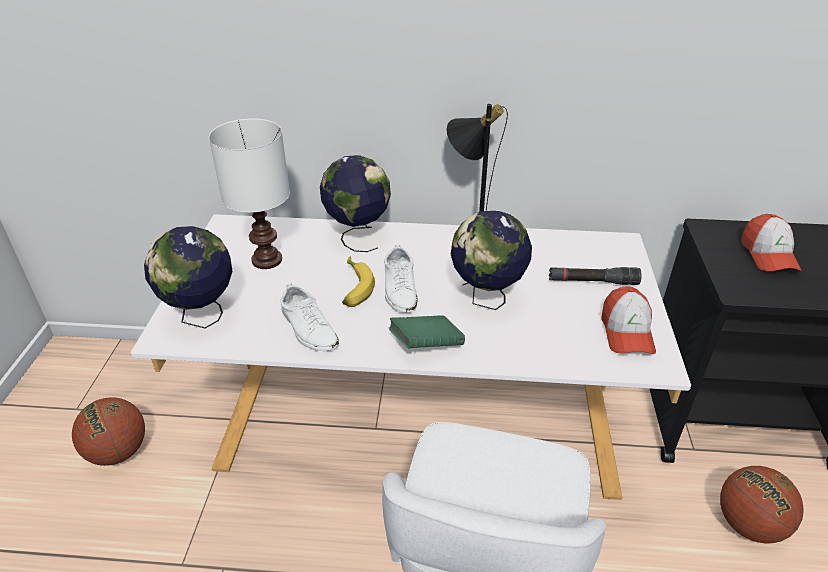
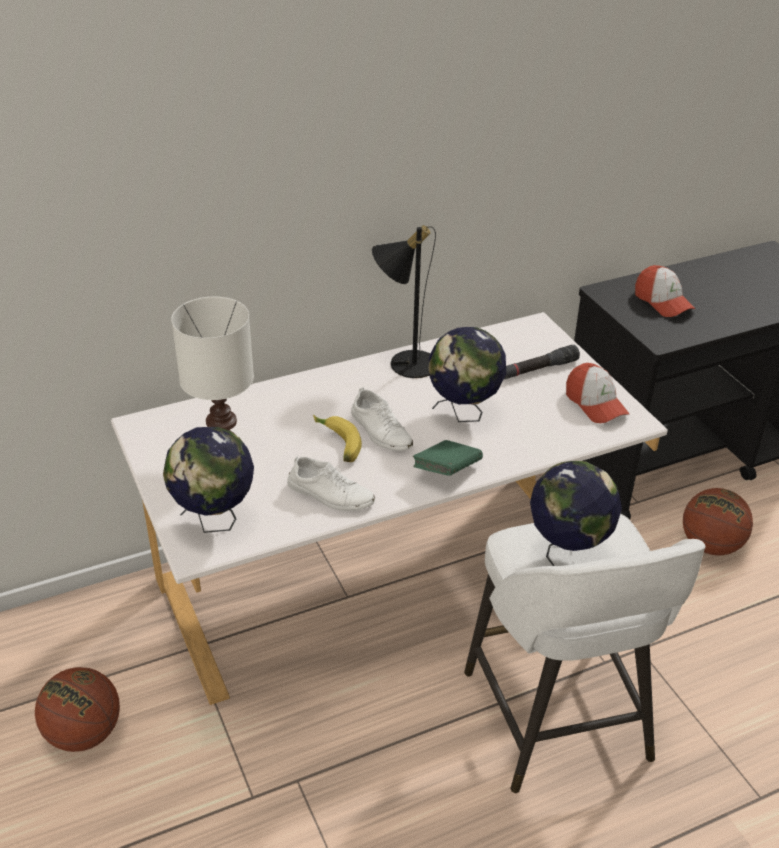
camera: 30 degrees left, 0 degrees up
globe [320,155,391,252] -> globe moved to [530,461,622,566]

